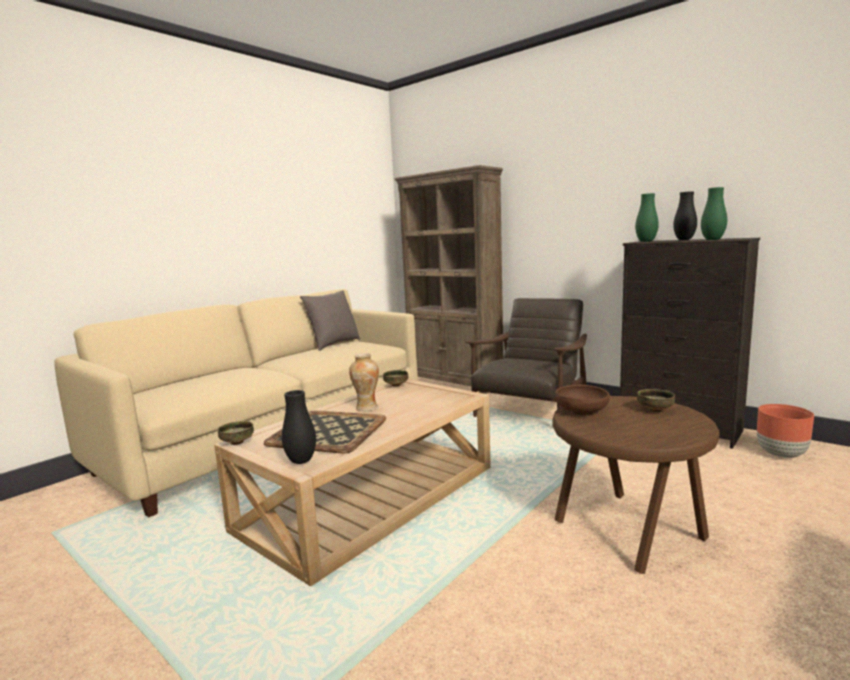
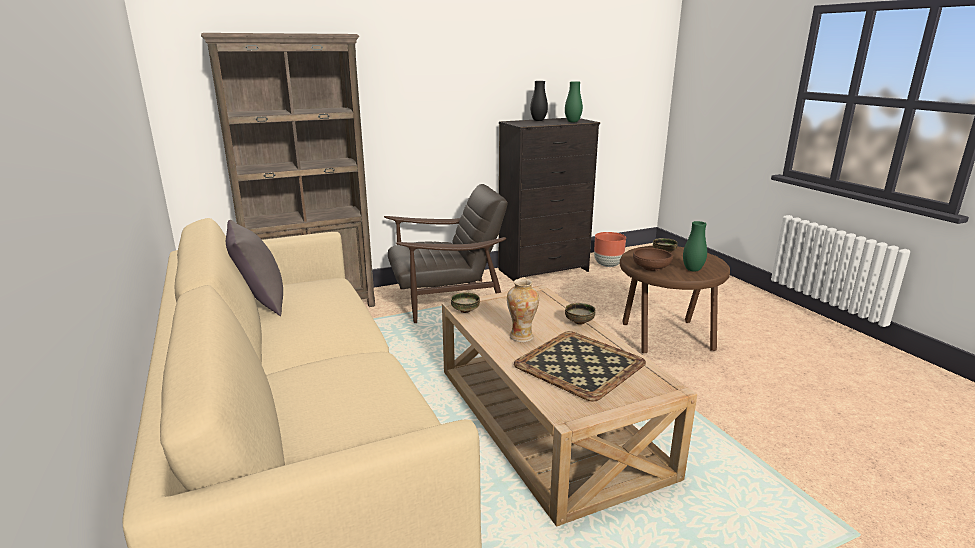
camera: 65 degrees left, 10 degrees up
bowl [218,421,254,445] -> bowl moved to [565,303,595,325]
black vase [282,390,316,464] -> none
brown armchair [465,298,587,417] -> brown armchair turned 105 degrees clockwise [384,184,508,323]
green vase [635,193,659,242] -> green vase moved to [683,221,707,272]

